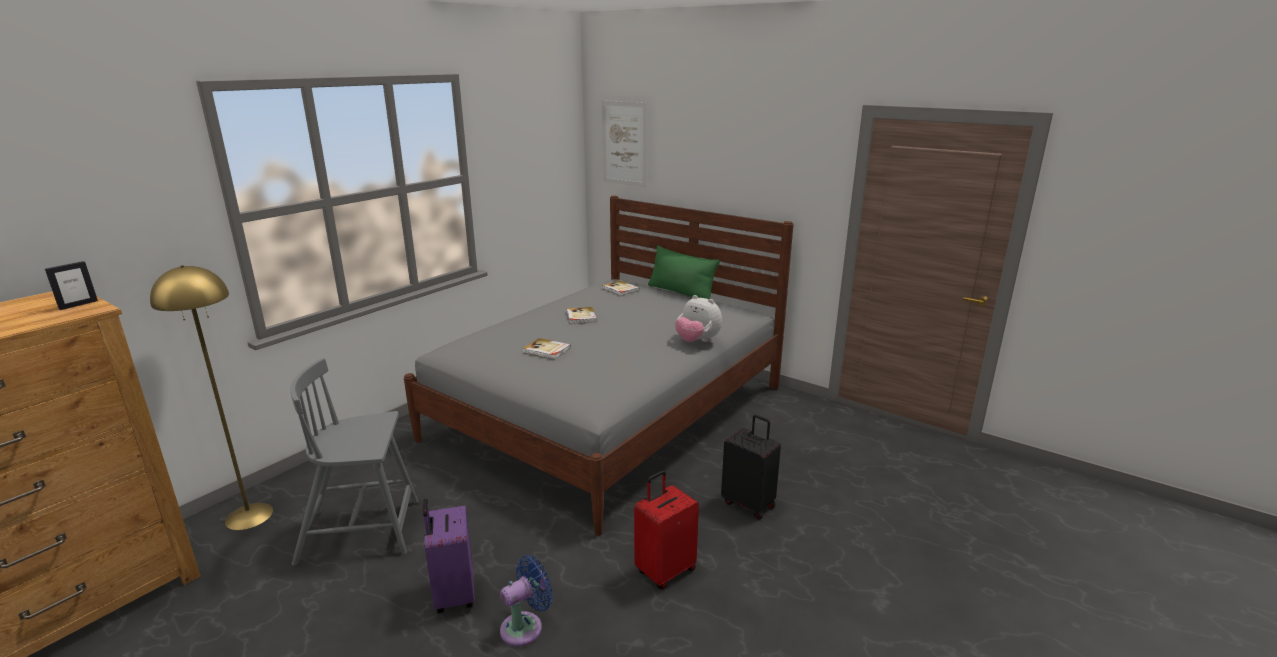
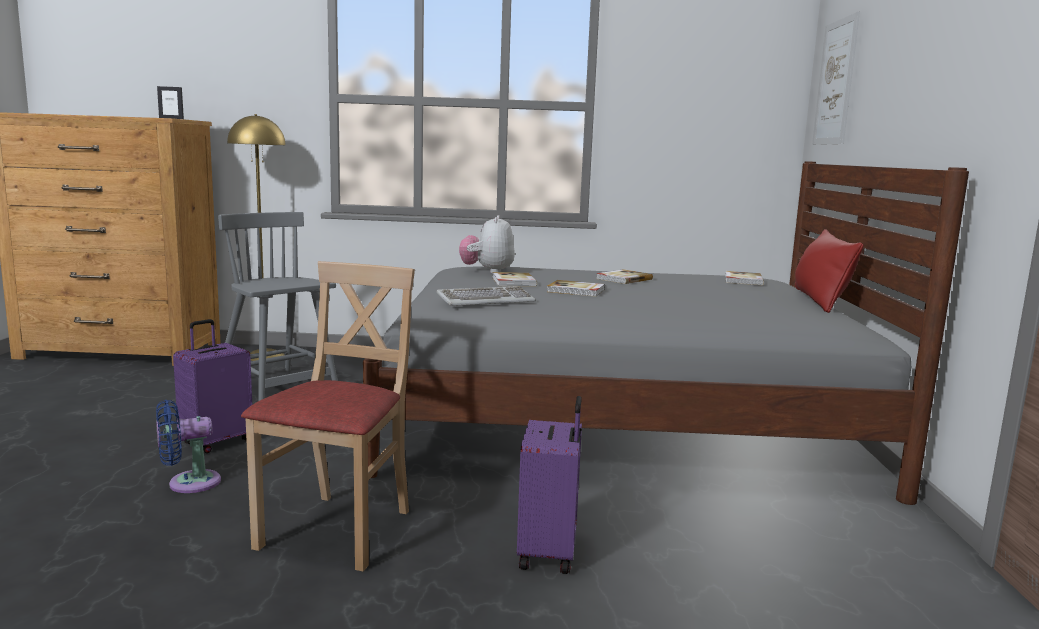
camera: 55 degrees right, 10 degrees down
blue fan [500,555,553,646] -> blue fan turned 135 degrees clockwise [156,400,221,493]
red suitcase [634,471,699,589] -> beige chair [241,261,415,571]
green pillow [648,246,720,299] -> red pillow [795,229,864,313]
plush toy [675,295,722,342] -> plush toy moved to [459,215,515,274]
black suitcase [721,414,781,520] -> purple suitcase [517,396,582,574]
none -> keyboard [436,286,536,306]
none -> book [547,280,605,297]

